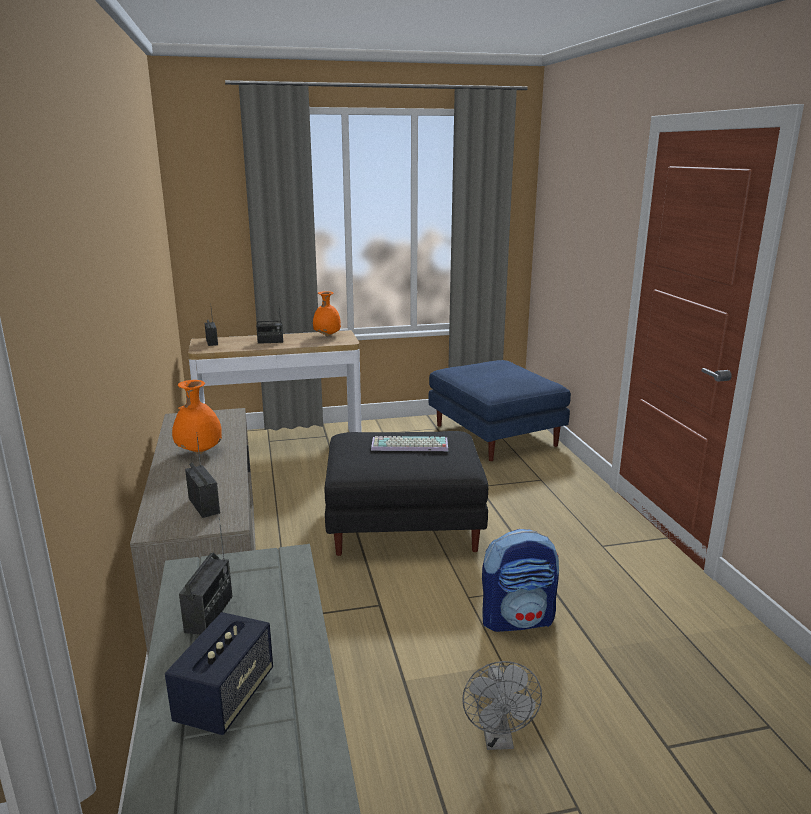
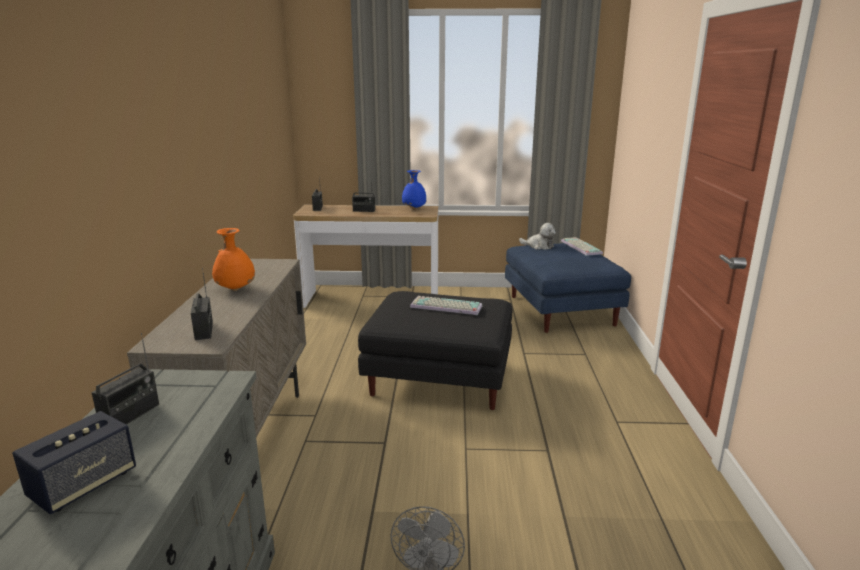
camera: 15 degrees right, 0 degrees up
orange vase [313,291,341,337] -> blue vase [402,170,426,210]
backpack [482,529,559,632] -> none
none -> plush toy [519,223,556,250]
none -> keyboard [561,237,603,256]

